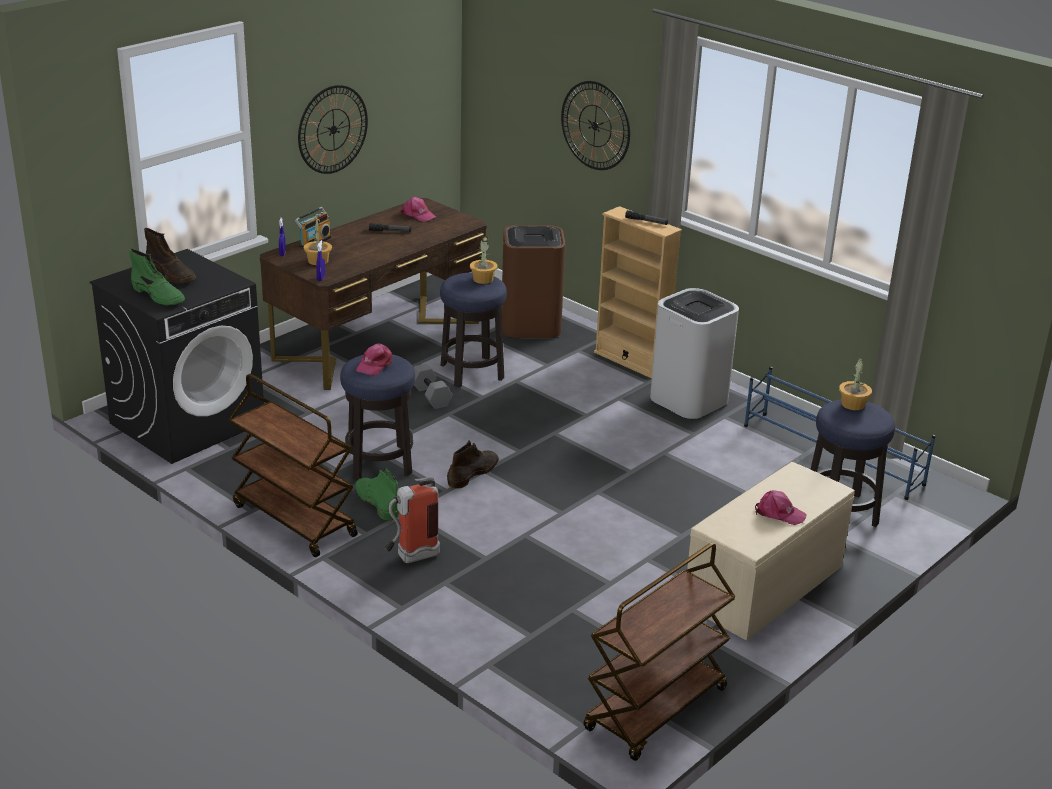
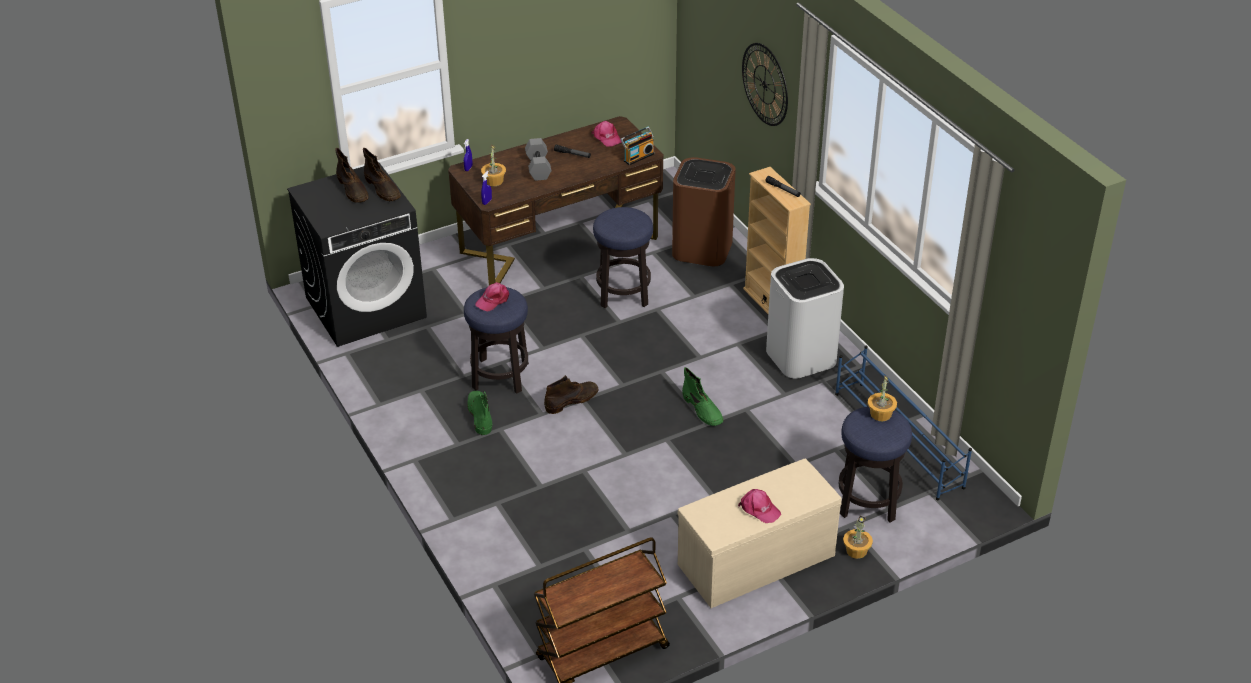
camera: 20 degrees right, 10 degrees up
green boot [129,248,185,305] -> green boot moved to [682,367,724,426]
brown cart [229,374,358,557] -> none
radio [295,207,331,248] -> radio moved to [620,127,654,165]
wall clock [298,85,368,174] -> none
fire extinguisher [384,476,440,563] -> none
grey dumbbell [414,364,453,409] -> grey dumbbell moved to [525,138,551,181]
potted plant [470,236,497,284] -> potted plant moved to [843,516,873,559]
none -> brown boot [363,148,401,201]

